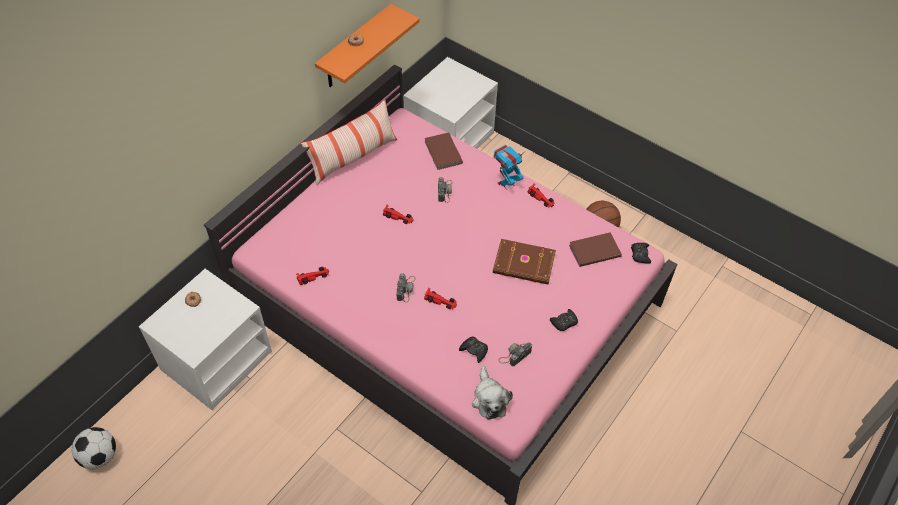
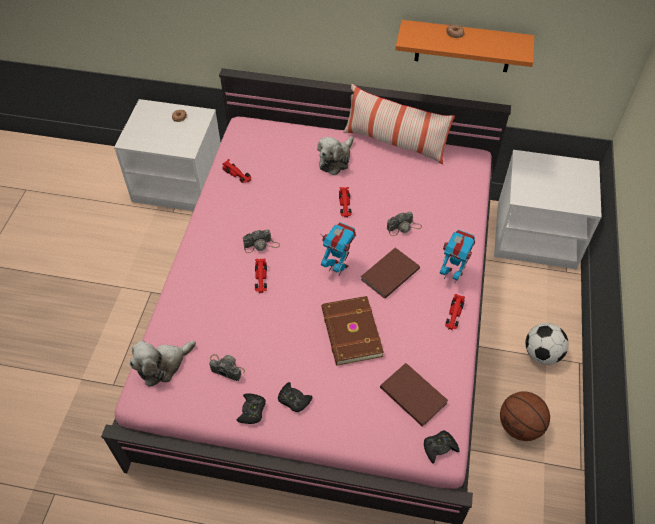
camera: 65 degrees right, 0 degrees up
football [72,427,116,469] -> football moved to [525,323,569,365]
brown book [424,132,463,170] -> brown book moved to [361,248,420,299]
black game controller [459,337,488,363] -> black game controller moved to [237,393,266,424]
none -> plush toy [317,137,354,176]
none -> toy robot [321,222,356,275]

